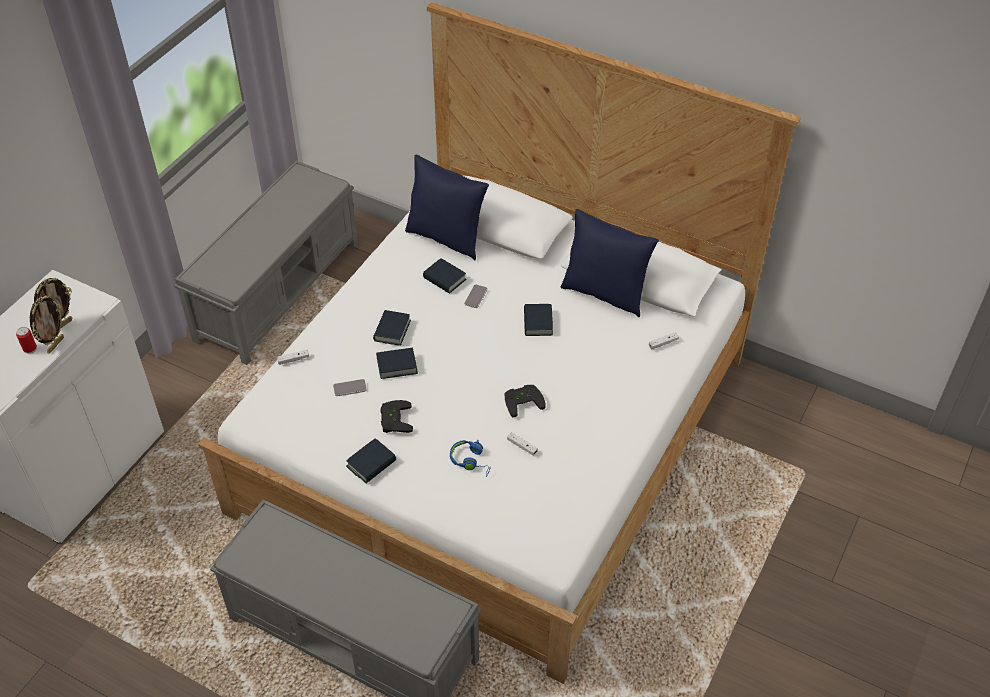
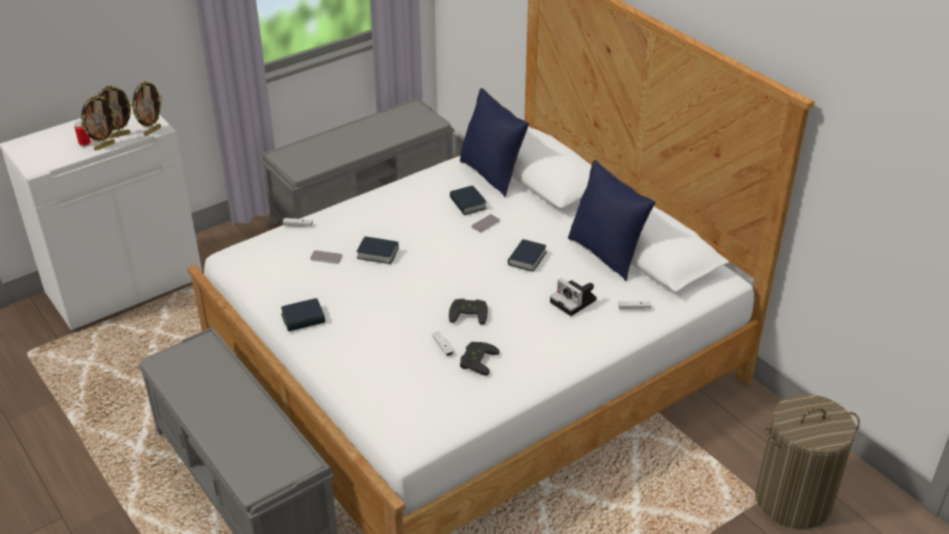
camera: 25 degrees right, 10 degrees down
book [373,310,411,346] -> none
black game controller [381,400,413,433] -> black game controller moved to [460,342,500,376]
blue headphones [450,440,491,477] -> none
none -> picture frame [133,81,163,136]
none -> camera [550,278,597,316]
none -> laundry basket [755,394,860,529]

